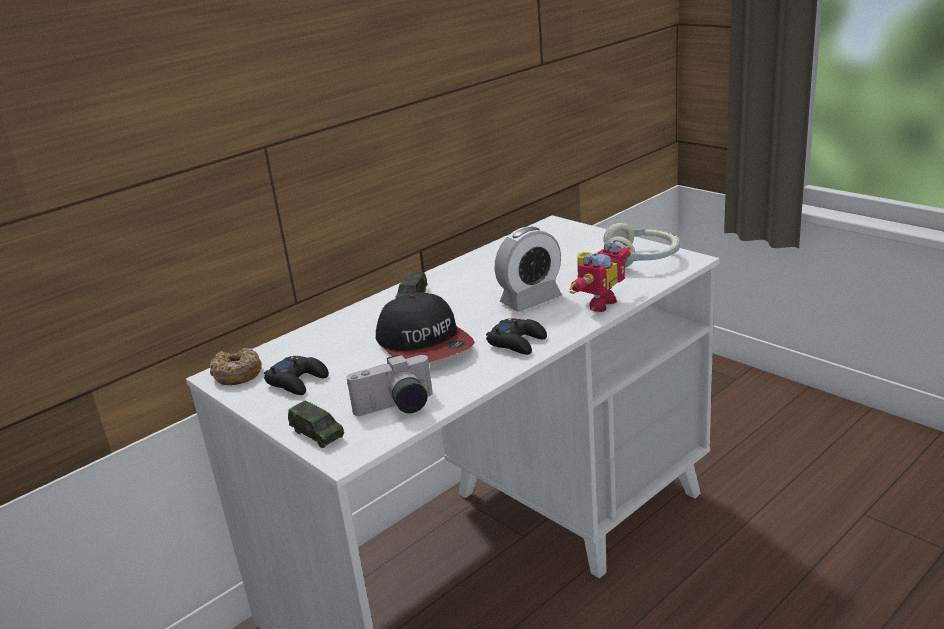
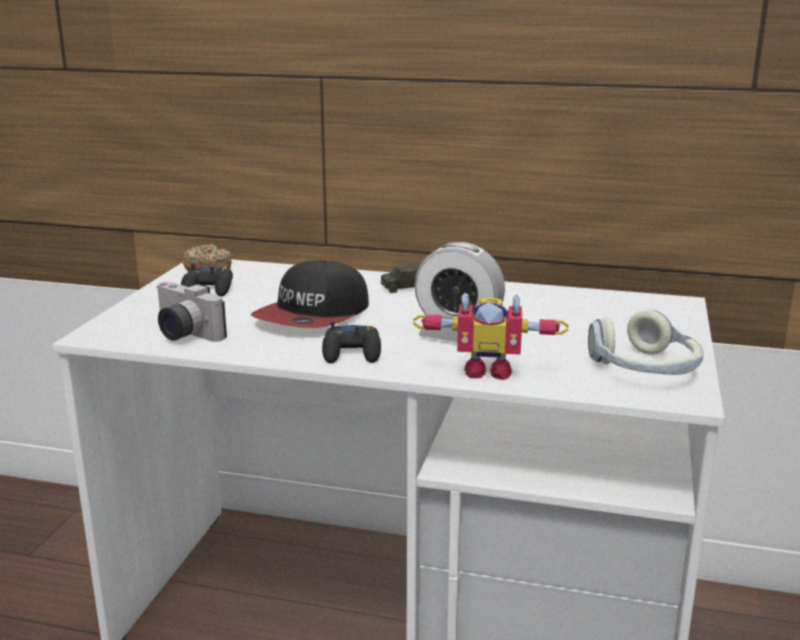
camera: 55 degrees right, 5 degrees down
toy car [288,401,344,448] -> none

